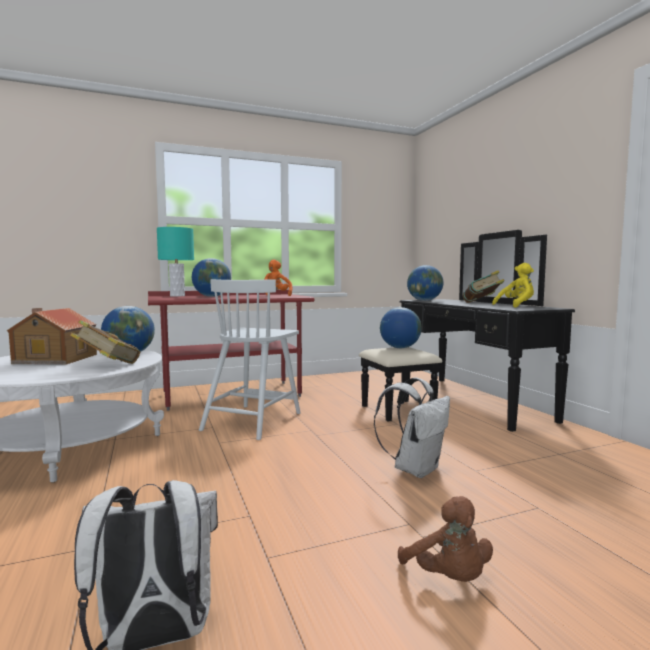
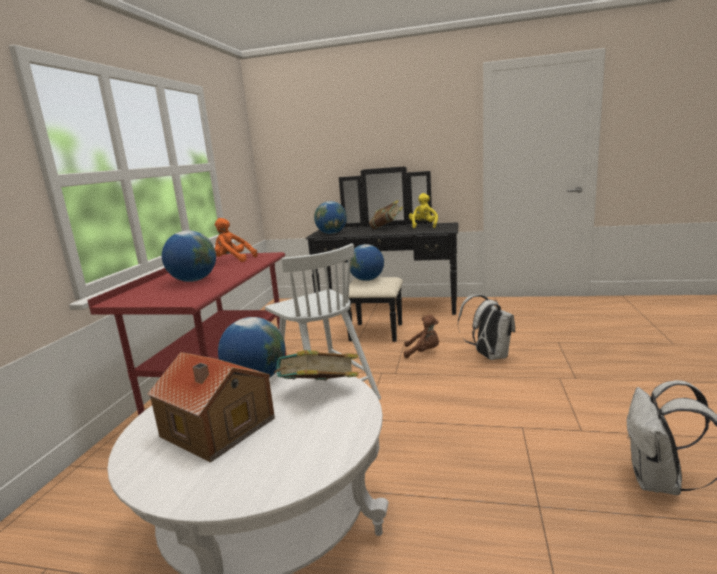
camera: 55 degrees left, 10 degrees up
turquoise table lamp [157,227,194,296] -> none
brown plush toy [398,496,493,582] -> brown plush toy moved to [404,315,439,358]

